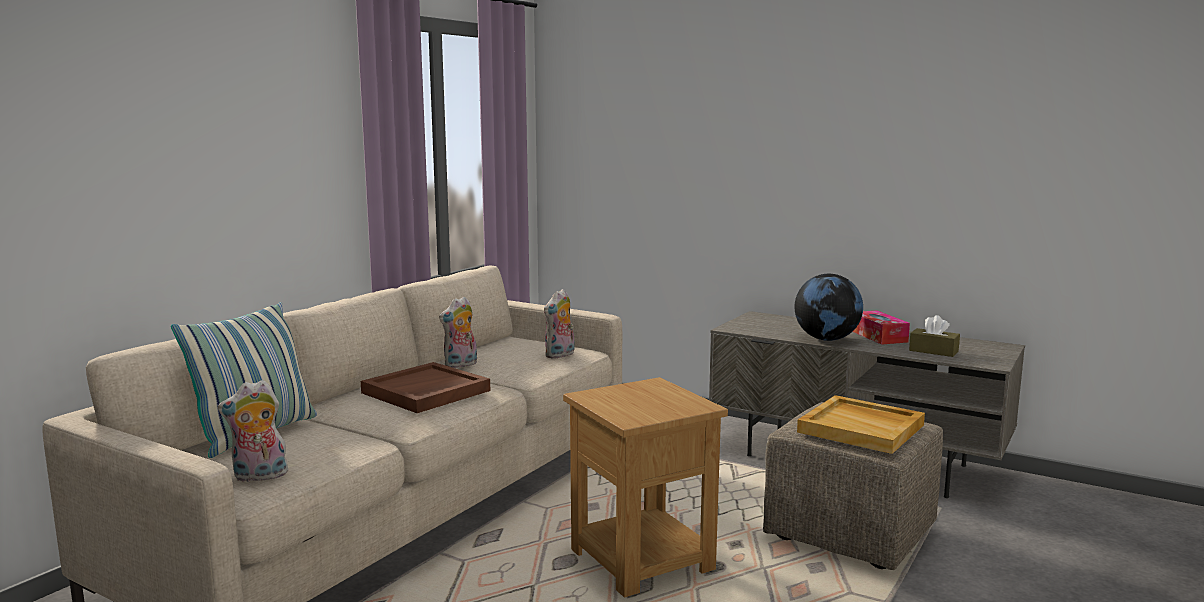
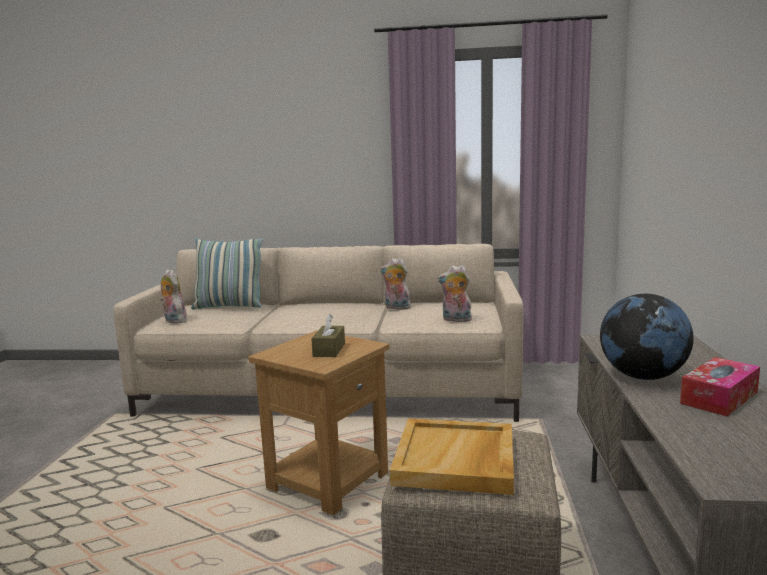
camera: 65 degrees right, 0 degrees up
brown tray [361,362,490,413] -> none
brown tissue box [909,315,960,357] -> brown tissue box moved to [311,314,345,357]

